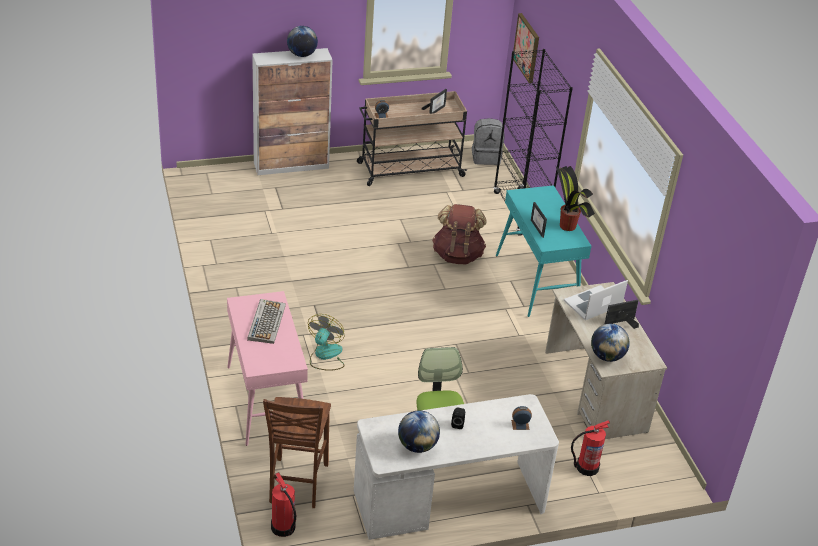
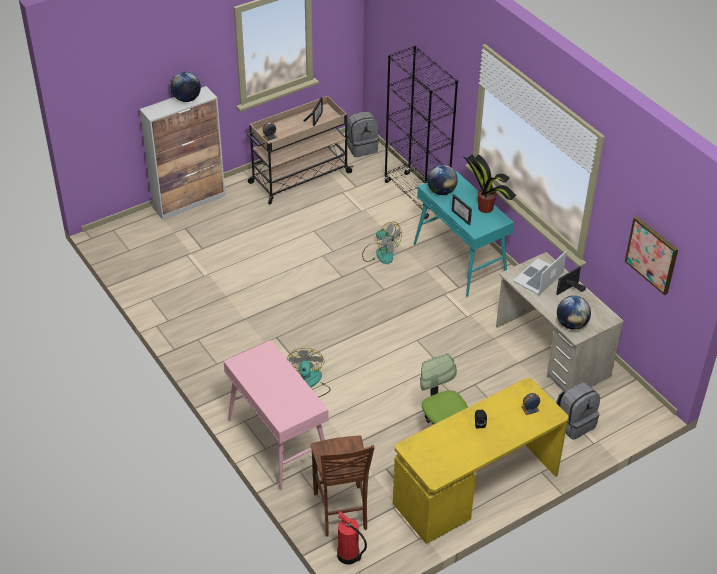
camera: 15 degrees left, 5 degrees up
keyboard [247,299,286,344] -> none
white desk [354,394,559,540] -> yellow desk [393,378,568,544]
globe [398,410,440,453] -> globe moved to [427,165,458,195]
brown backpack [432,204,487,264] -> fan [362,221,402,264]
picture [513,13,539,83] -> picture moved to [625,216,678,295]
fire extinguisher [571,420,610,476] -> grey backpack [556,382,600,440]

